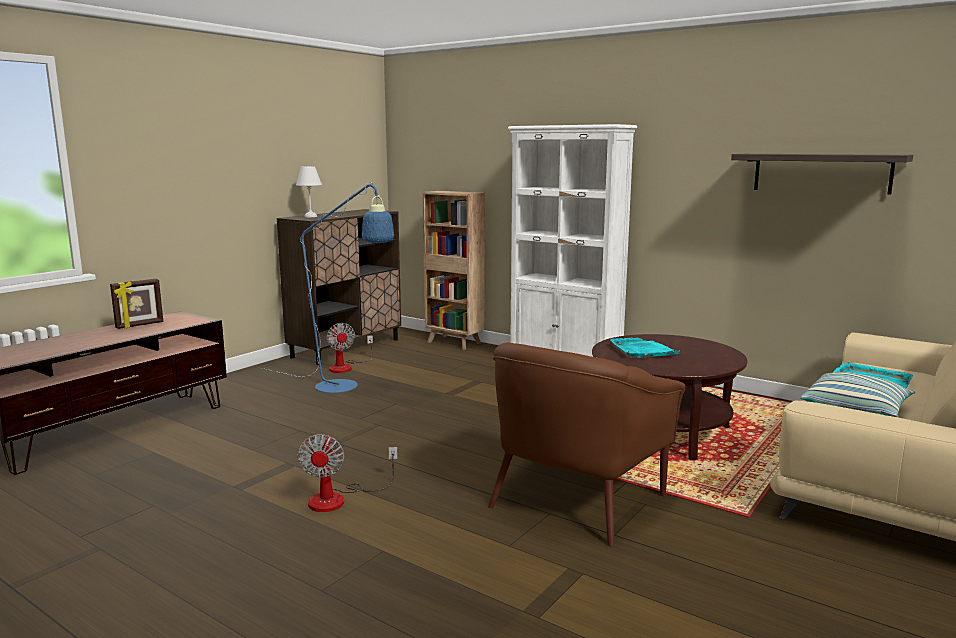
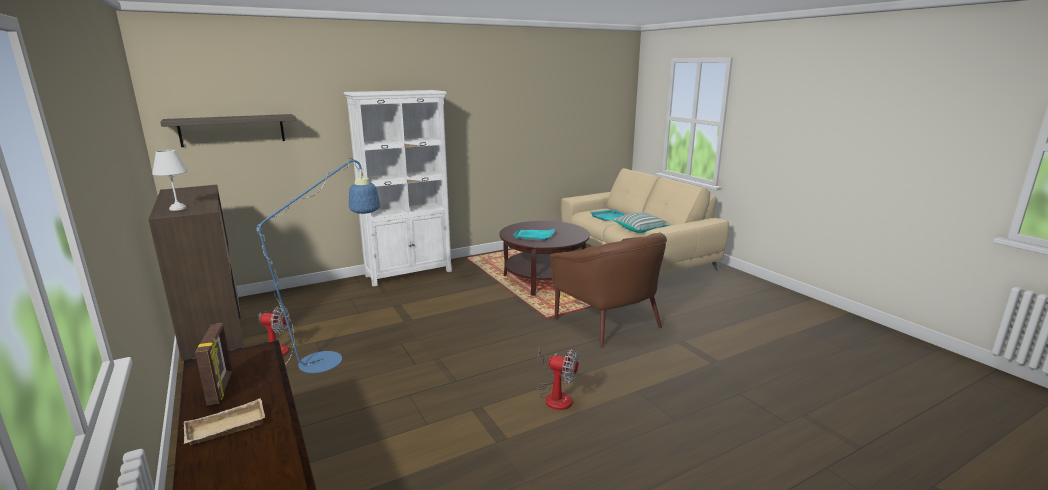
camera: 65 degrees left, 5 degrees up
brown bookcase [422,191,485,350] -> none
shelf [731,154,913,195] -> shelf moved to [160,114,296,147]
none -> beige tray [184,398,265,445]

